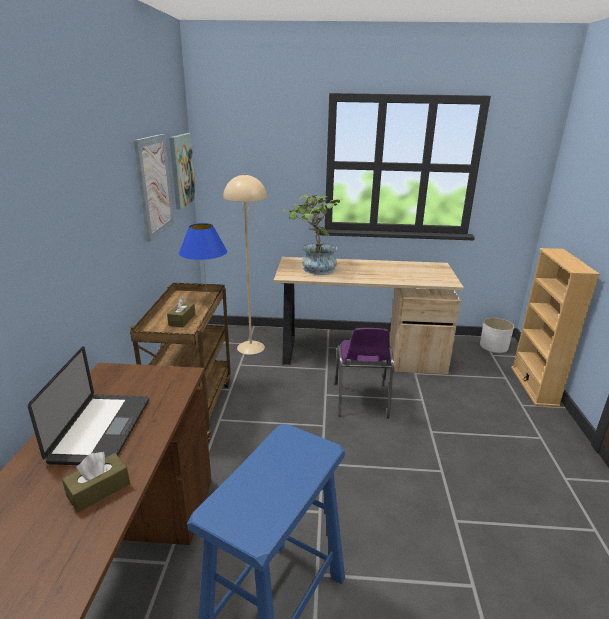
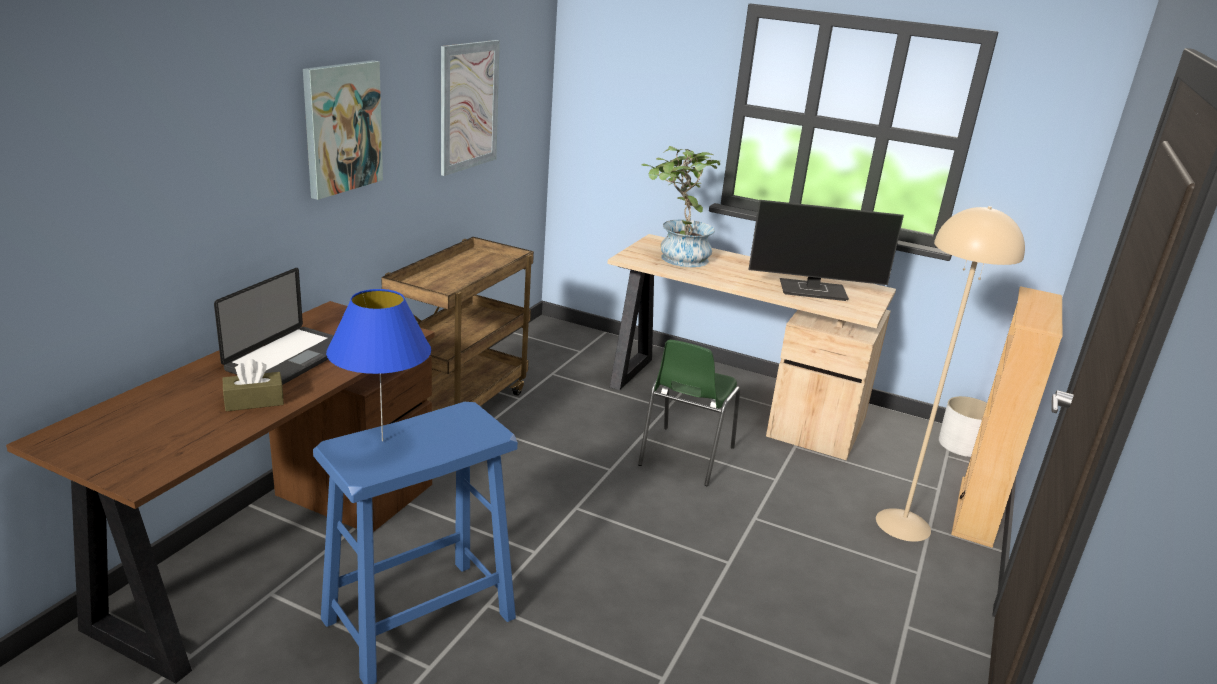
camera: 20 degrees right, 0 degrees up
brown tissue box [167,297,195,327] -> none
picture [169,133,196,209] -> picture moved to [303,60,383,200]
blue table lamp [179,223,227,297] -> blue table lamp moved to [326,289,431,442]
beige floor lamp [223,174,267,355] -> beige floor lamp moved to [876,206,1025,542]
purple chair [335,328,394,418] -> green chair [638,340,740,486]
none -> monitor [748,200,904,301]

